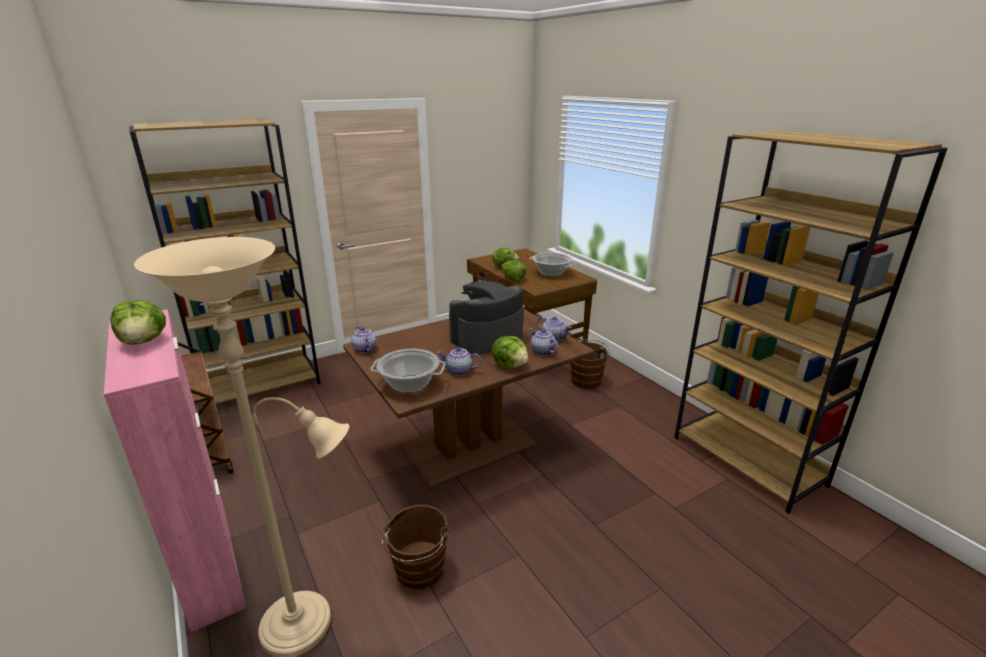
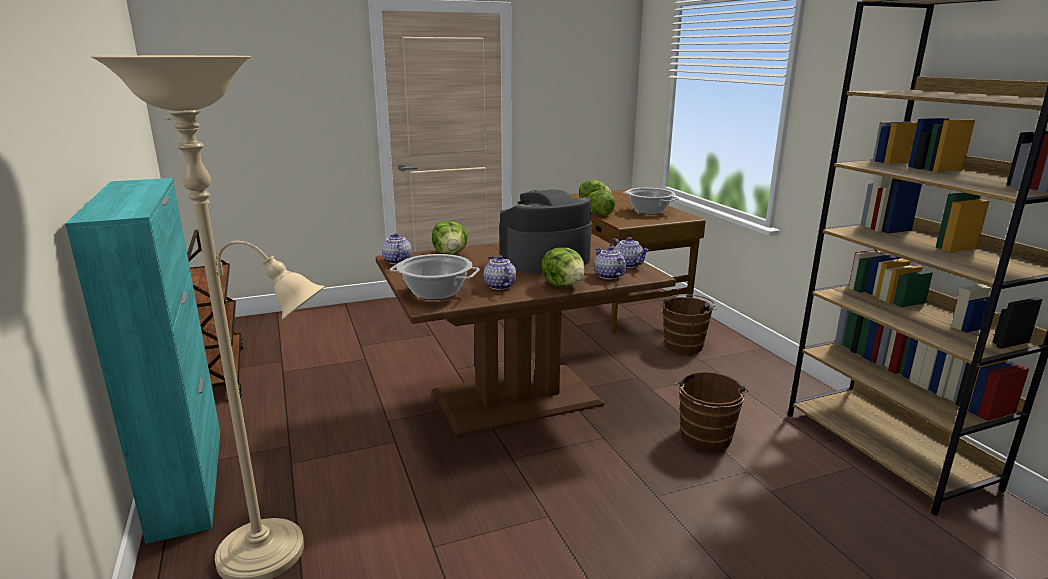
camera: 10 degrees right, 5 degrees down
pink cabinet [104,309,246,632] -> turquoise cabinet [65,178,220,544]
lettuce [110,300,166,345] -> lettuce moved to [432,221,468,255]
brown bookcase [130,119,321,404] -> none
brown bucket [380,505,450,589] -> brown bucket moved to [675,371,748,451]
teapot [437,347,481,376] -> teapot turned 45 degrees clockwise [484,255,516,290]

